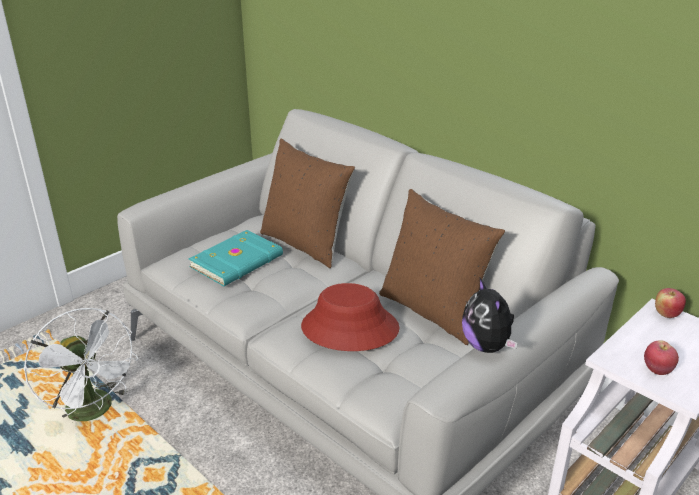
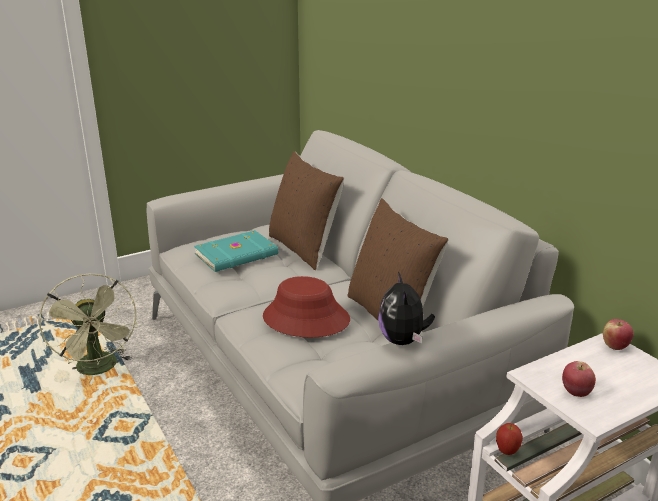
camera: 15 degrees right, 5 degrees down
white fan [24,308,139,424] -> green fan [39,274,138,375]
none -> apple [496,423,523,455]

